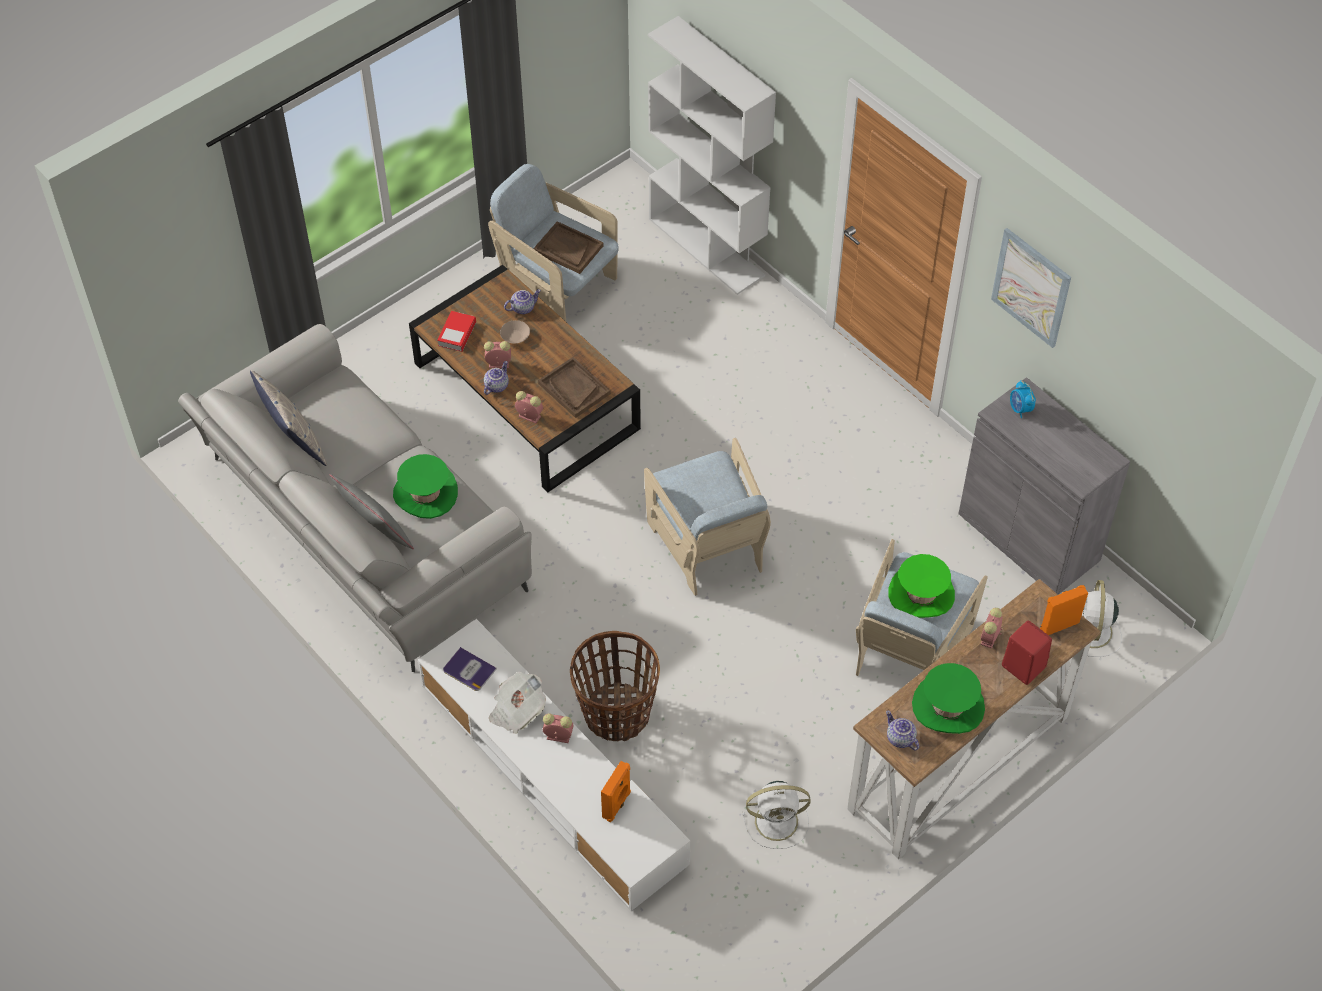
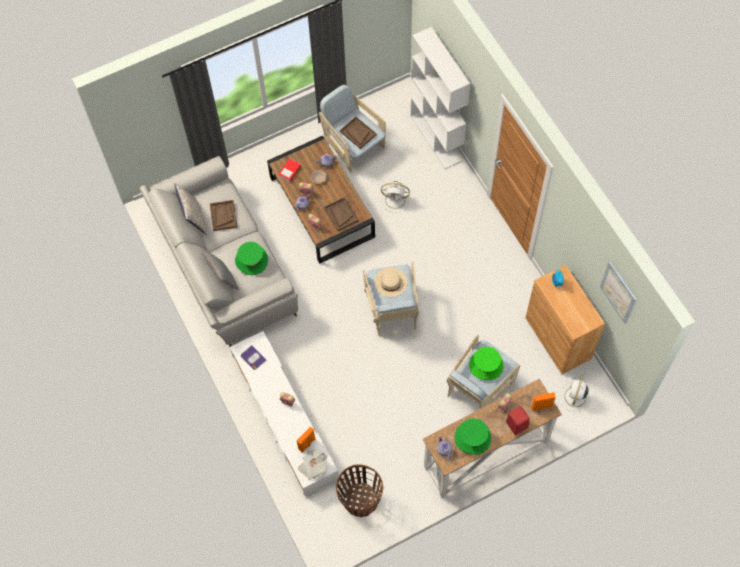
camera: 15 degrees right, 10 degrees up
newspaper [489,672,546,734] -> newspaper moved to [298,449,327,480]
basket [570,631,660,741] -> basket moved to [336,464,383,517]
white fan [742,781,811,849] -> white fan moved to [381,181,410,213]
grey cabinet [958,377,1130,594] -> brown cabinet [525,265,605,374]
picture [991,228,1071,348] -> picture moved to [600,261,637,324]
none -> brown tray [210,200,237,231]
none -> beige hat [374,267,408,297]

